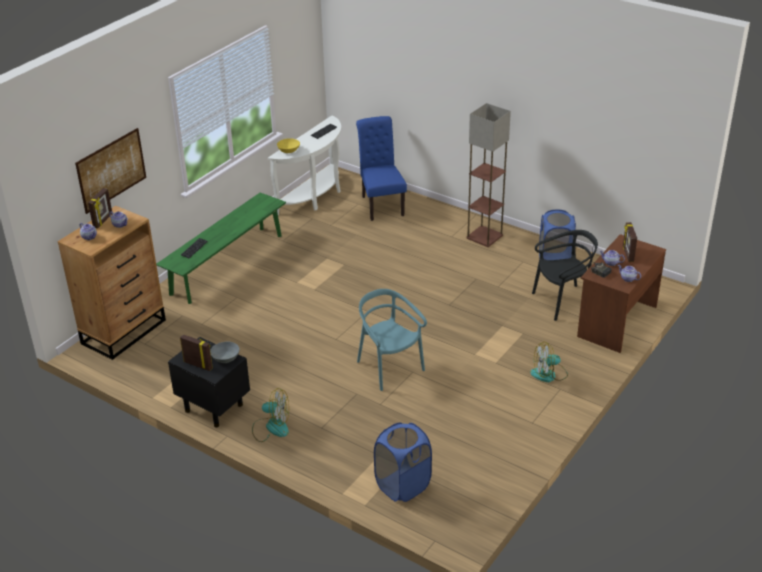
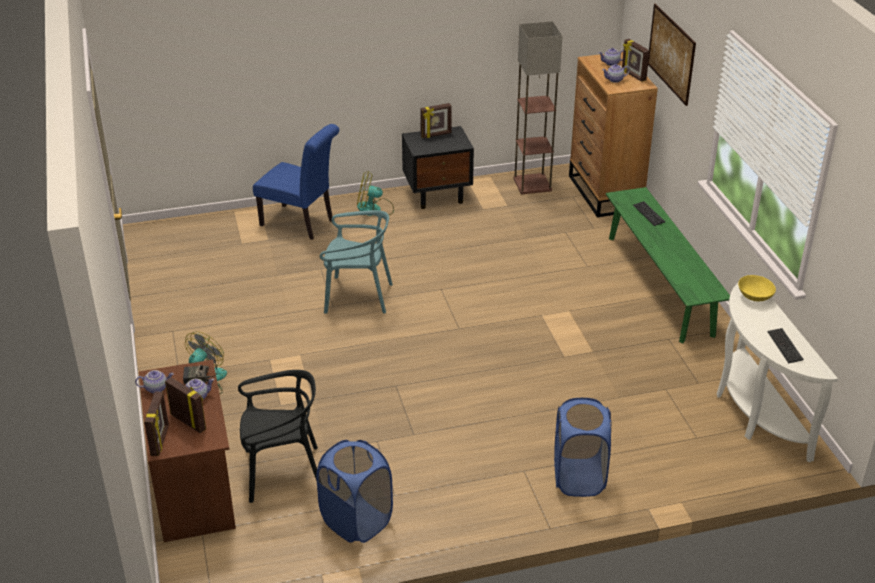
camera: 130 degrees right, 0 degrees up
grey bowl [210,342,240,363] -> none
fan [252,388,289,442] -> fan turned 45 degrees clockwise [357,171,394,216]
blue chair [356,116,407,221] -> blue chair moved to [253,124,339,240]
blue laundry basket [374,423,432,502] -> blue laundry basket moved to [554,398,611,497]
floor lamp [466,103,511,247] -> floor lamp moved to [513,21,563,194]
black chair [532,230,598,321] -> black chair turned 120 degrees counterclockwise [238,370,318,503]
none -> picture frame [144,392,169,456]

